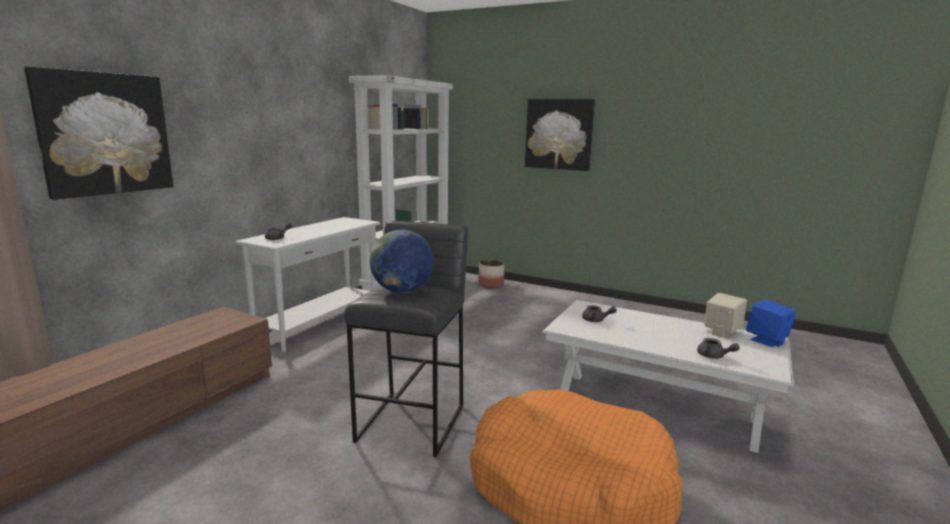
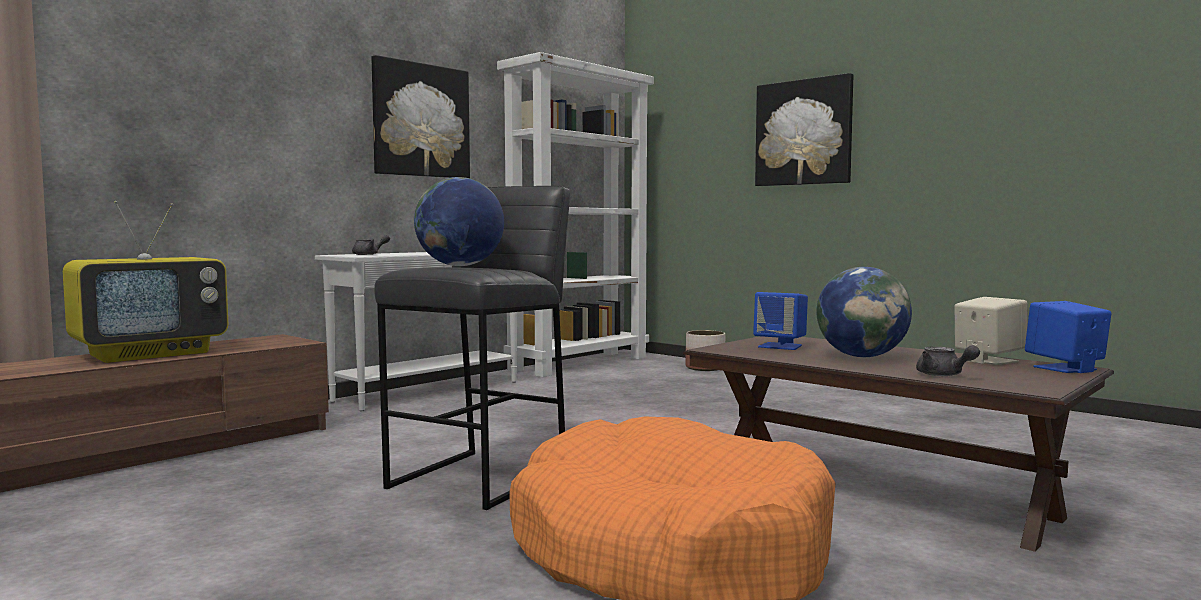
camera: 15 degrees right, 10 degrees down
picture [24,67,173,200] -> picture moved to [372,55,470,178]
white coffee table [542,300,794,453] -> brown coffee table [683,336,1114,552]
grey teapot [582,305,617,322] -> blue speaker [753,292,808,350]
none -> television [63,201,228,363]
none -> globe [816,267,912,357]

